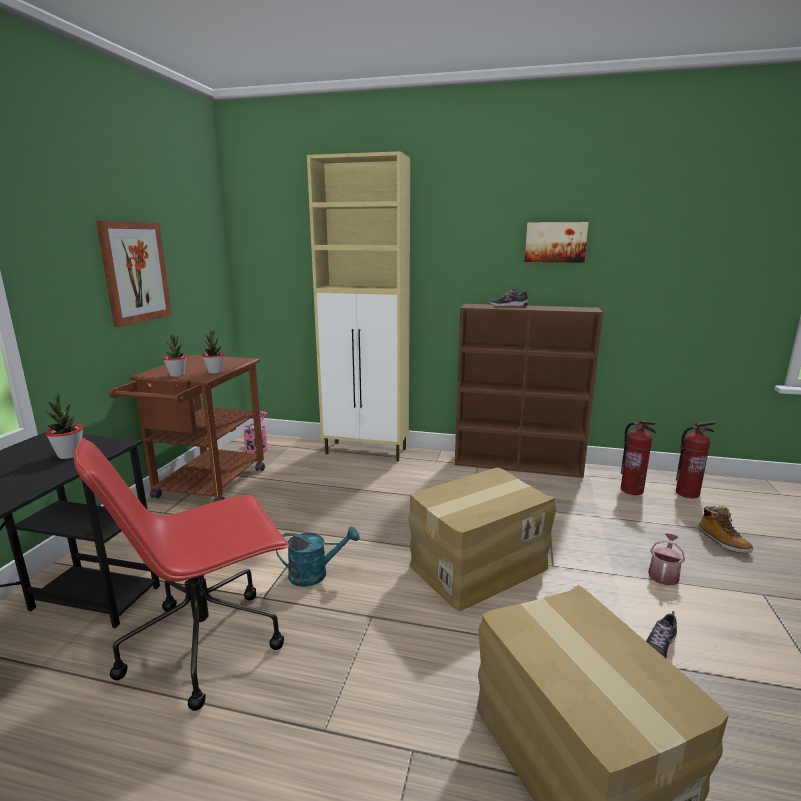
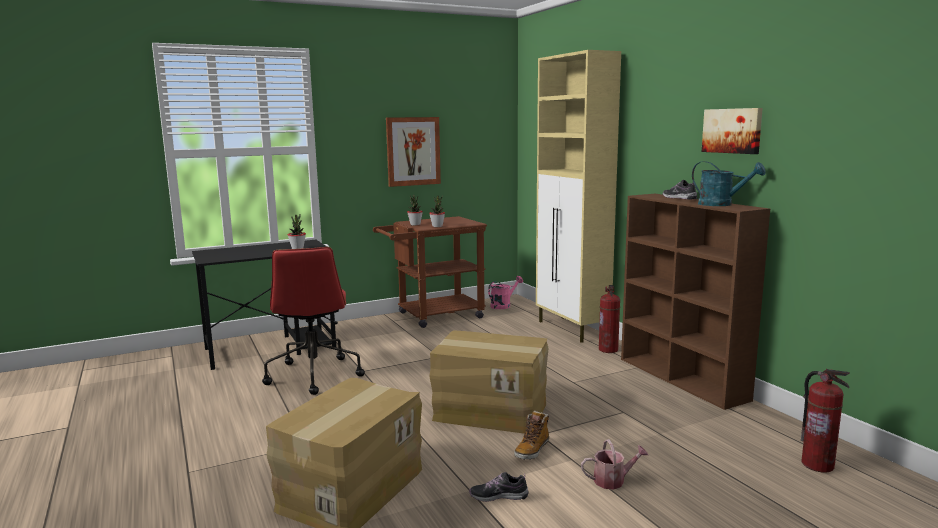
camera: 50 degrees right, 5 degrees down
red office chair [74,438,289,711] -> red office chair turned 120 degrees counterclockwise [262,247,365,395]
turquoise watering can [276,526,360,587] -> turquoise watering can moved to [692,161,766,206]
fire extinguisher [621,420,657,495] -> fire extinguisher moved to [599,285,620,353]
boot [698,506,753,553] -> boot moved to [514,411,549,460]

